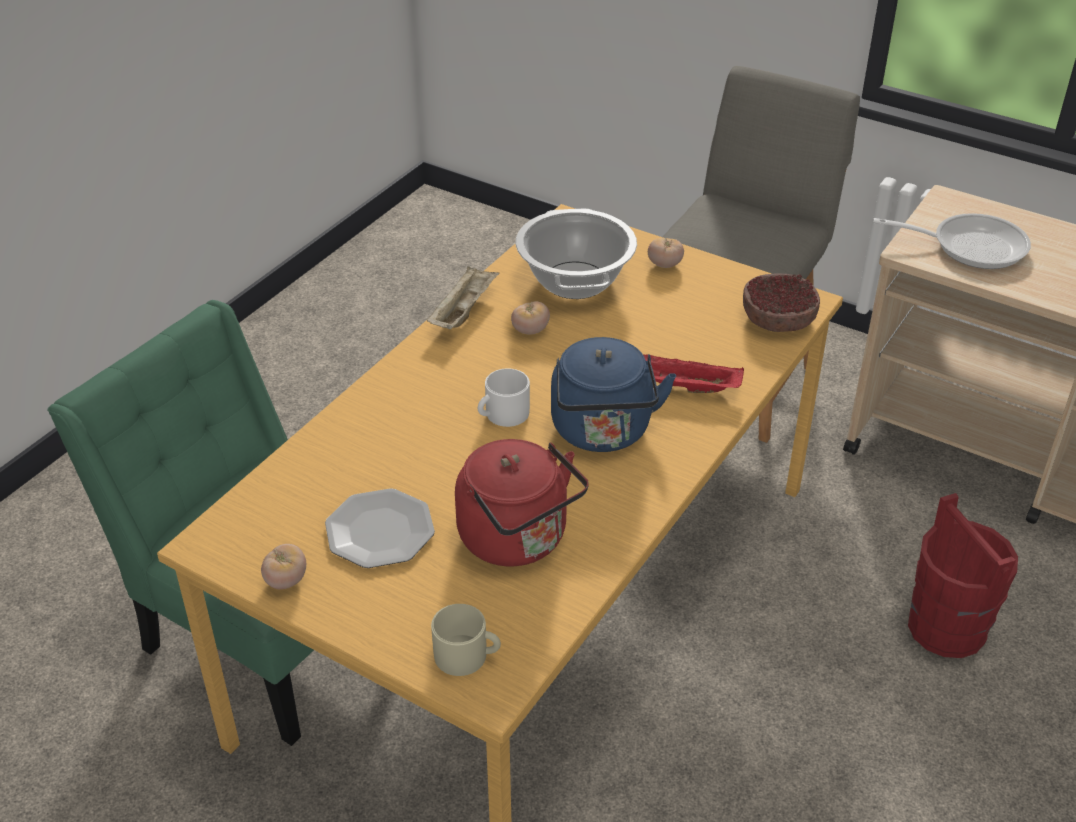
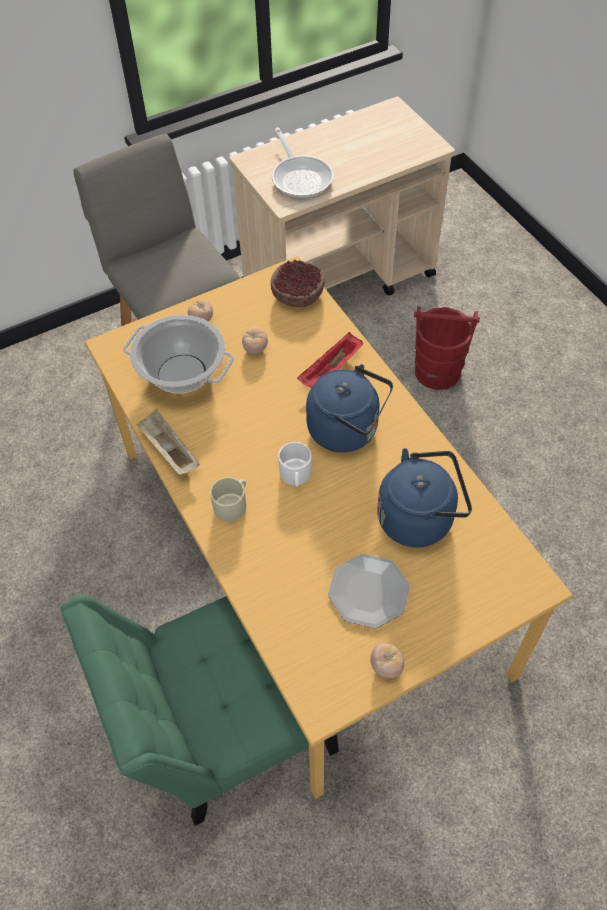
camera: 60 degrees left, 15 degrees up
beige mug [431,604,501,676] -> beige mug moved to [210,477,246,522]
red kettle [455,439,589,566] -> blue kettle [377,448,472,548]
tomato [511,301,550,335] -> tomato moved to [242,327,268,354]
frying pan [873,213,1031,269] -> frying pan turned 120 degrees clockwise [272,128,333,198]

